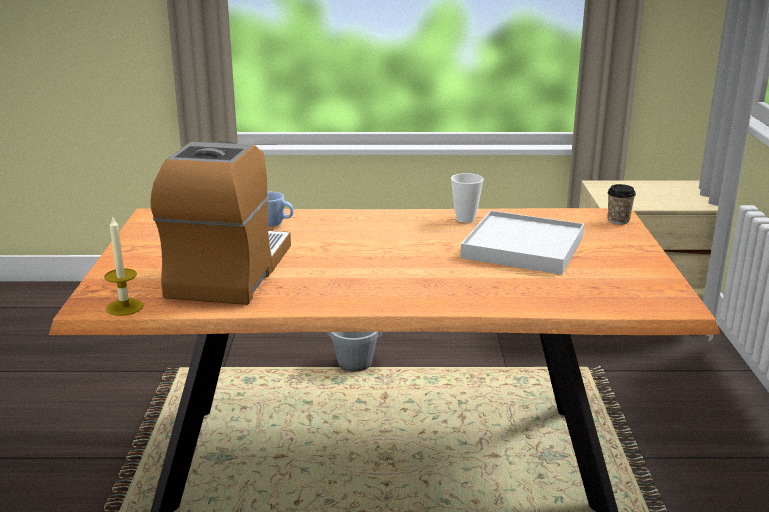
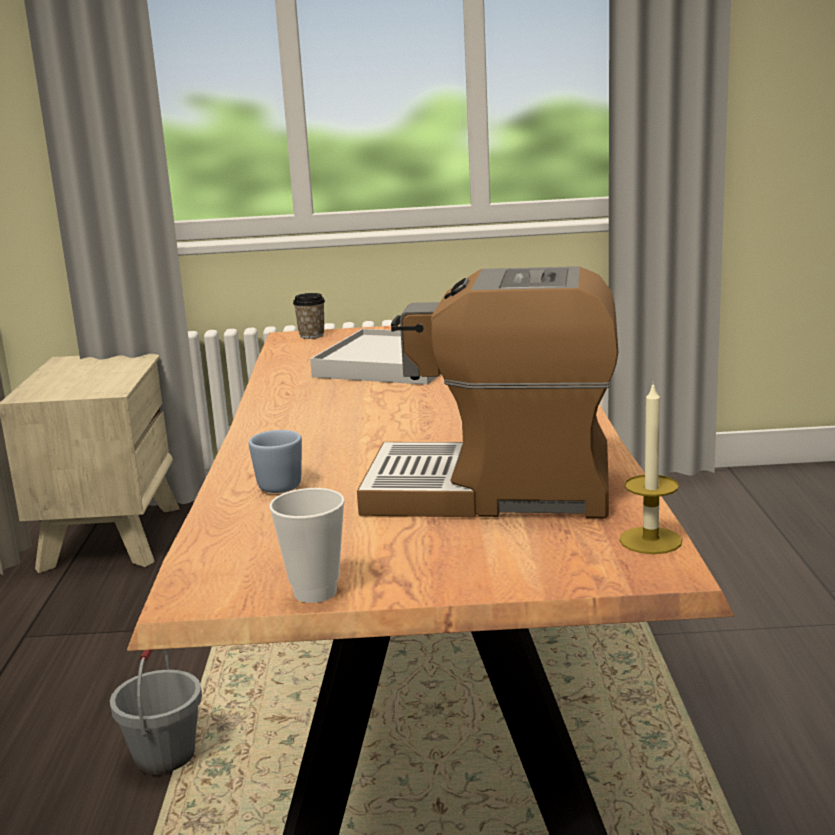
camera: 90 degrees left, 5 degrees down
cup [451,173,484,223] -> cup moved to [270,488,345,603]

